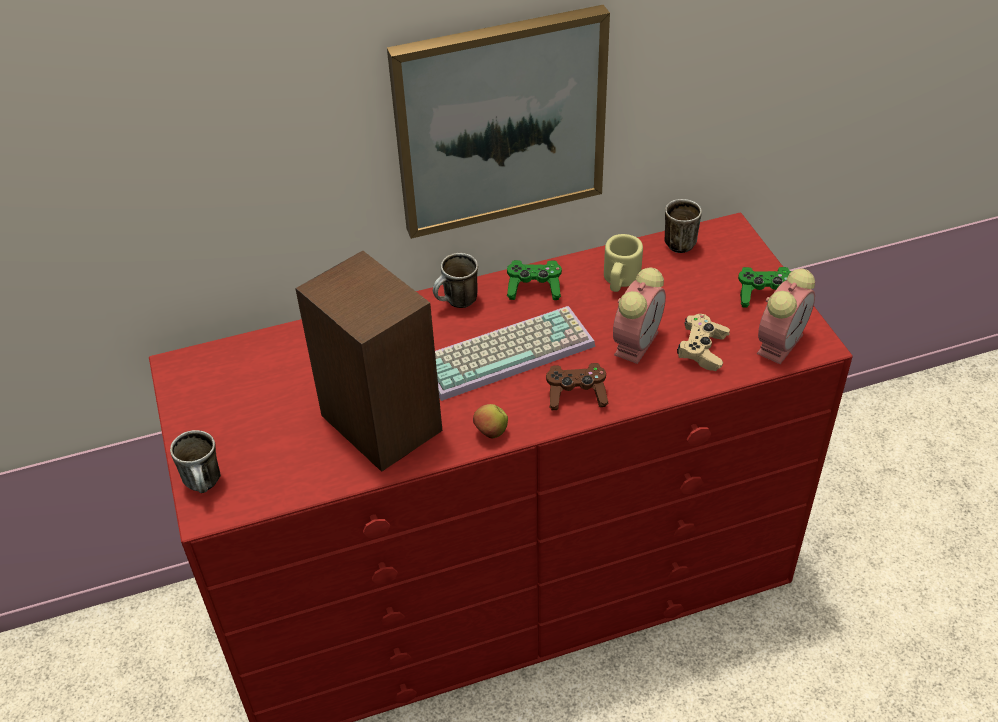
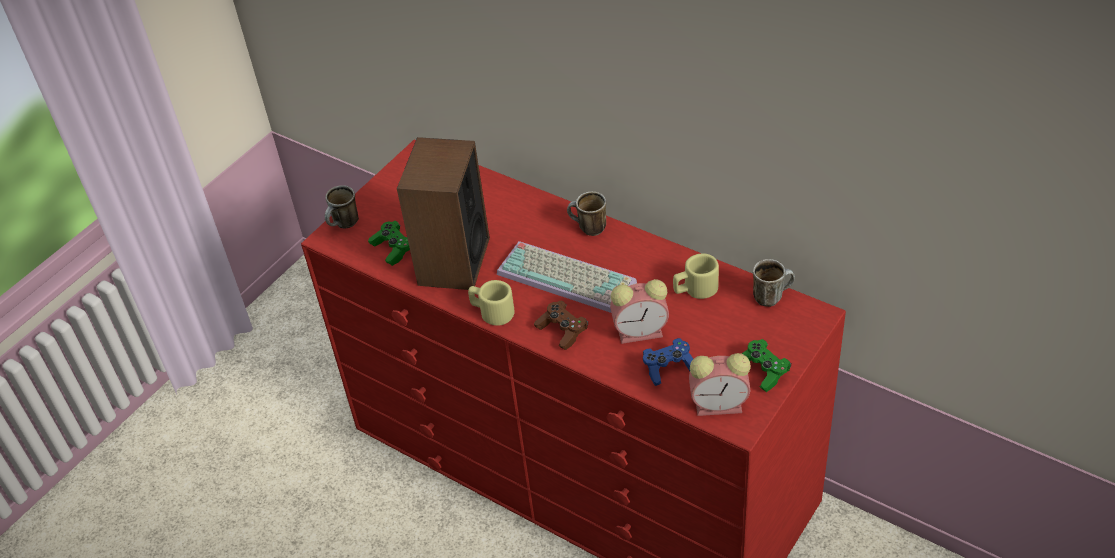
camera: 55 degrees right, 0 degrees up
picture [387,5,610,239] -> none
apple [473,404,508,439] -> beige mug [468,280,515,326]
green game controller [507,260,562,300] -> green game controller moved to [368,221,410,266]
beige game controller [677,314,730,371] -> blue game controller [643,338,693,386]

